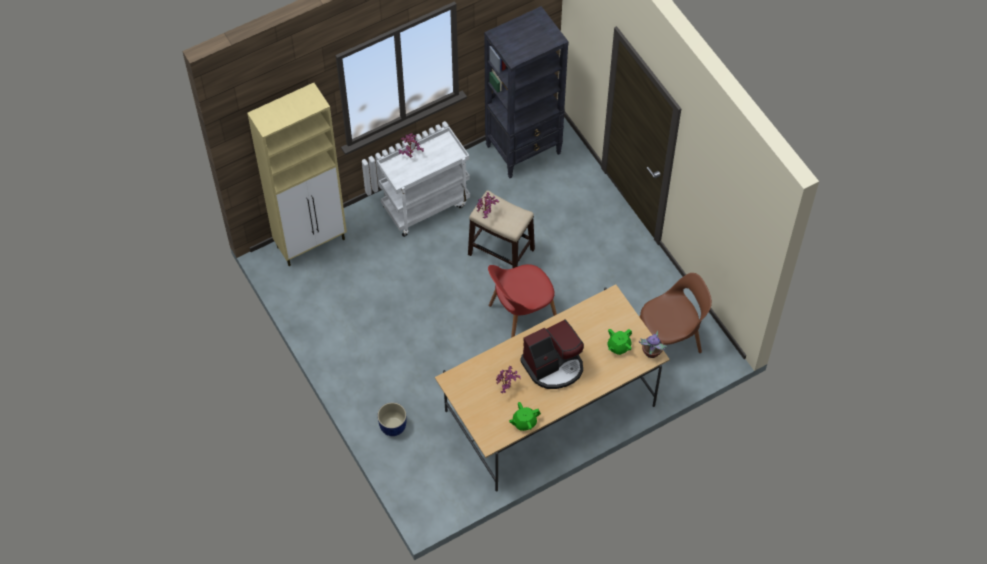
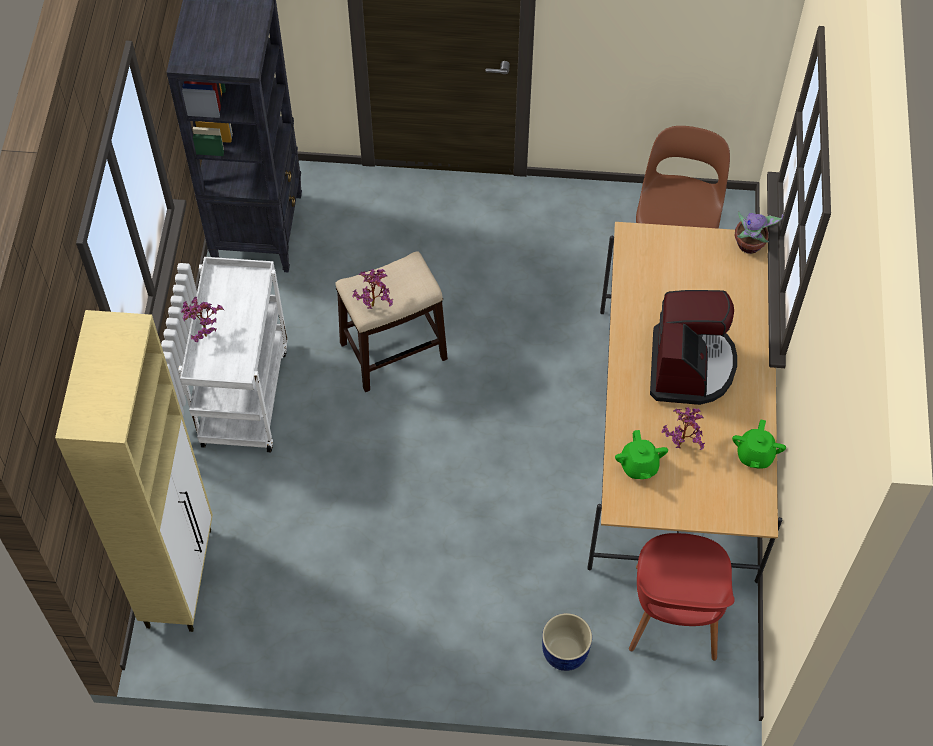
camera: 55 degrees left, 0 degrees up
red chair [488,264,557,338] -> red chair moved to [629,533,735,661]
green teapot [607,329,632,355] -> green teapot moved to [615,430,668,480]

